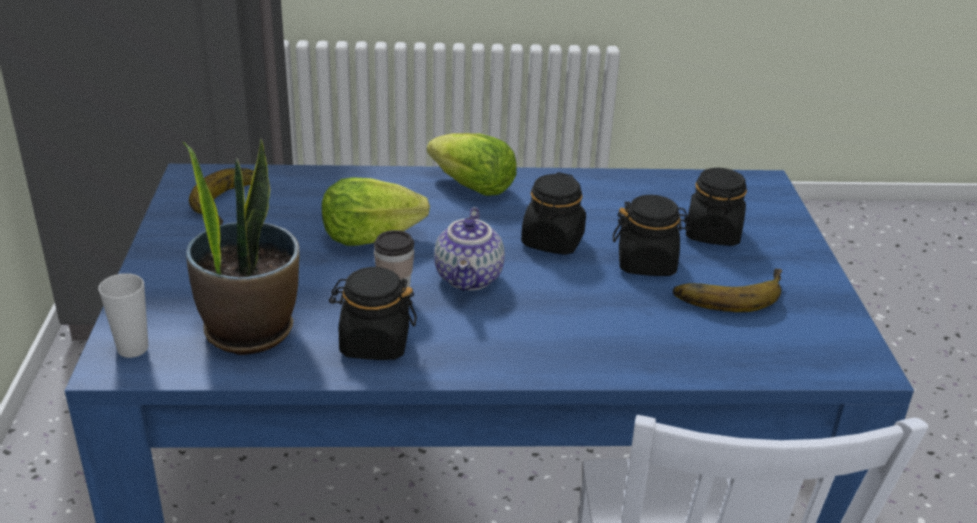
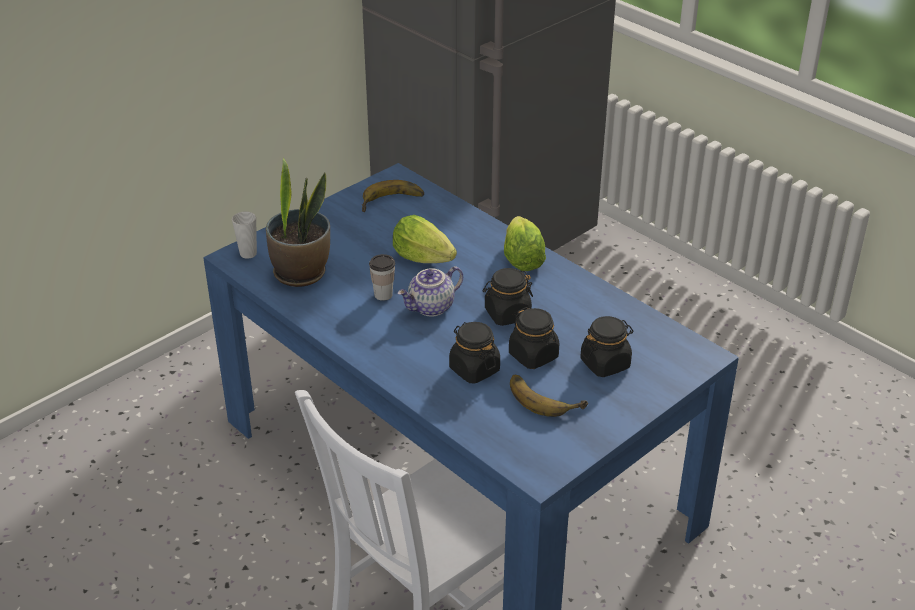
camera: 50 degrees right, 5 degrees up
black jar [329,267,417,360] -> black jar moved to [449,322,500,384]

